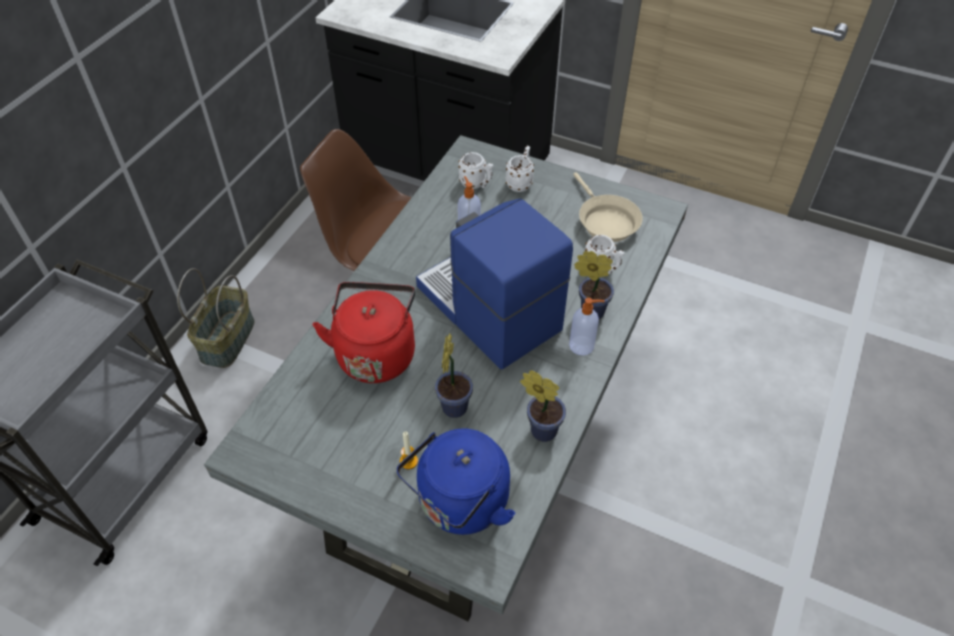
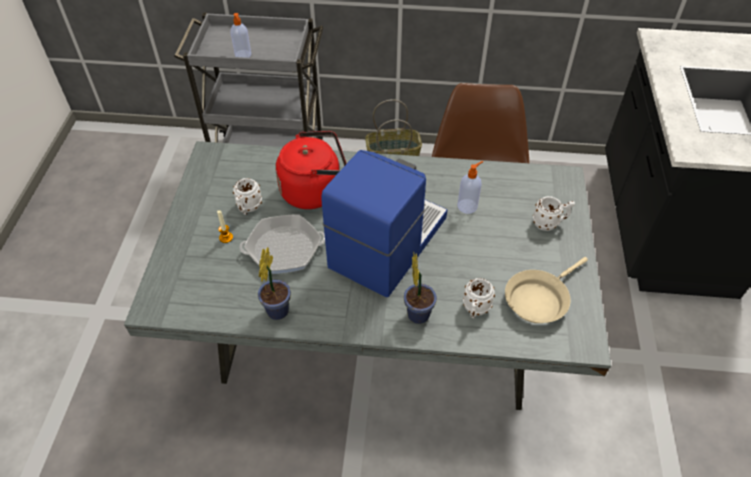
camera: 70 degrees right, 0 degrees up
blue kettle [397,428,515,535] -> none
potted plant [435,334,473,418] -> frying pan [239,214,325,274]
white mug [459,152,493,189] -> white mug moved to [233,178,262,215]
soap dispenser [569,298,605,355] -> soap dispenser moved to [231,13,251,58]

